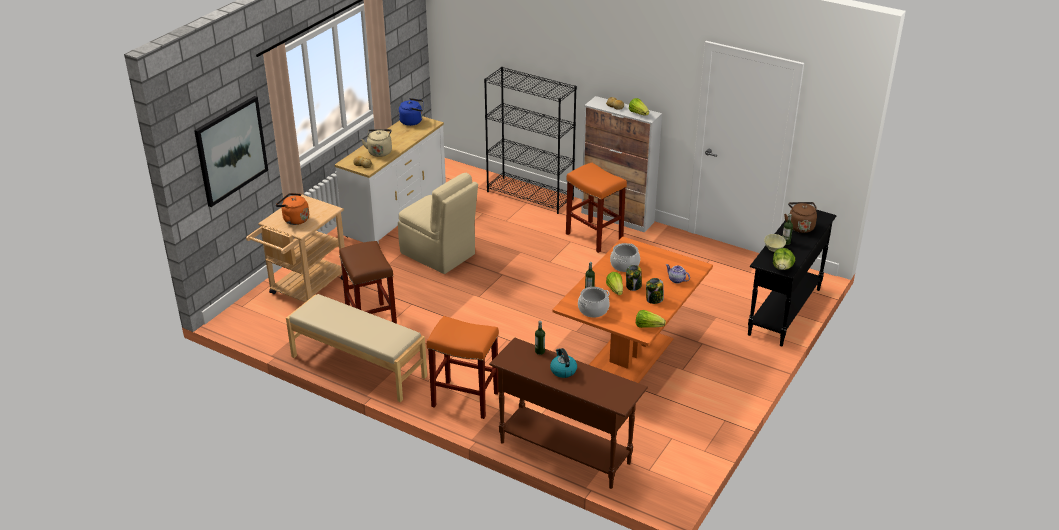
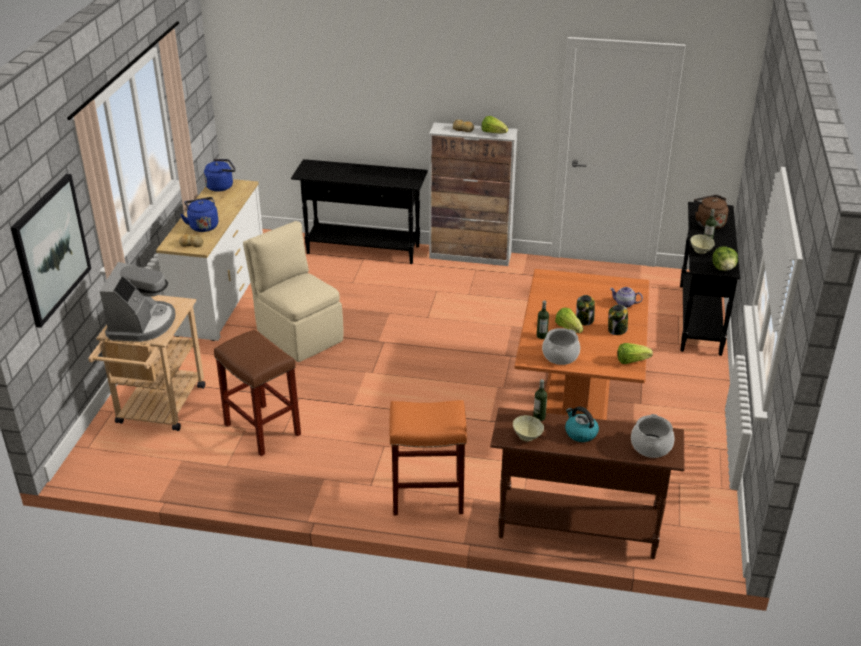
camera: 20 degrees left, 0 degrees up
orange kettle [276,193,309,225] -> coffee machine [100,262,176,342]
beige bench [286,294,427,402] -> none
beige kettle [361,129,392,157] -> blue kettle [180,197,218,232]
beige chair [398,173,478,274] -> beige chair turned 150 degrees counterclockwise [243,221,343,362]
black bookcase [484,67,577,214] -> black console table [291,159,428,264]
orange stool [566,163,627,253] -> none
cooking pot [610,243,640,272] -> cooking pot moved to [631,414,674,458]
none -> beige bowl [513,415,544,441]

